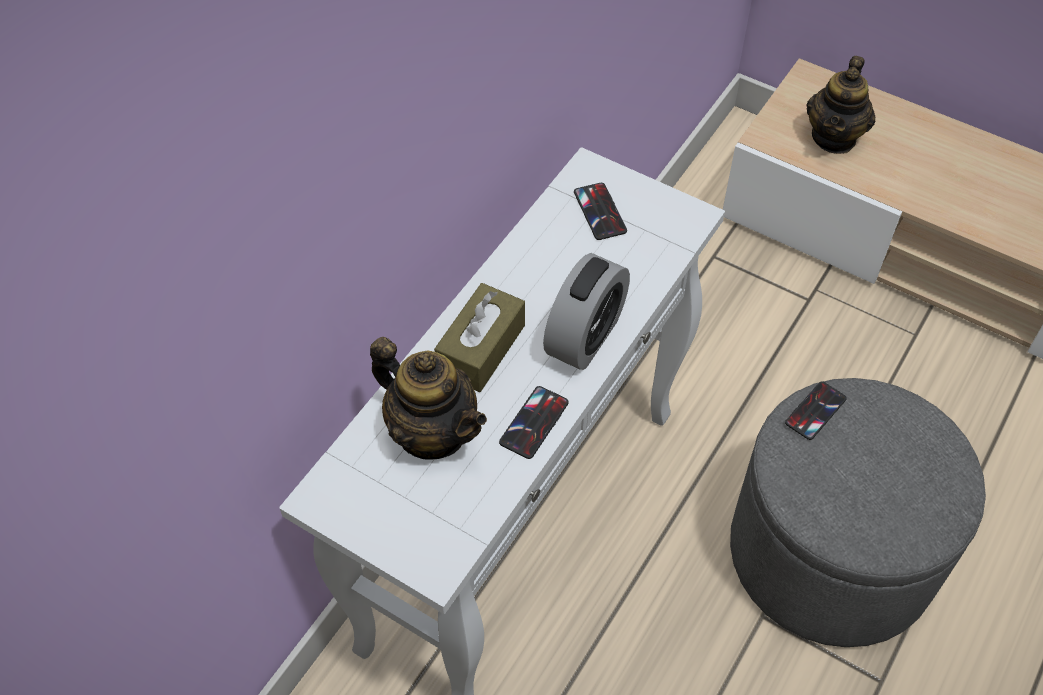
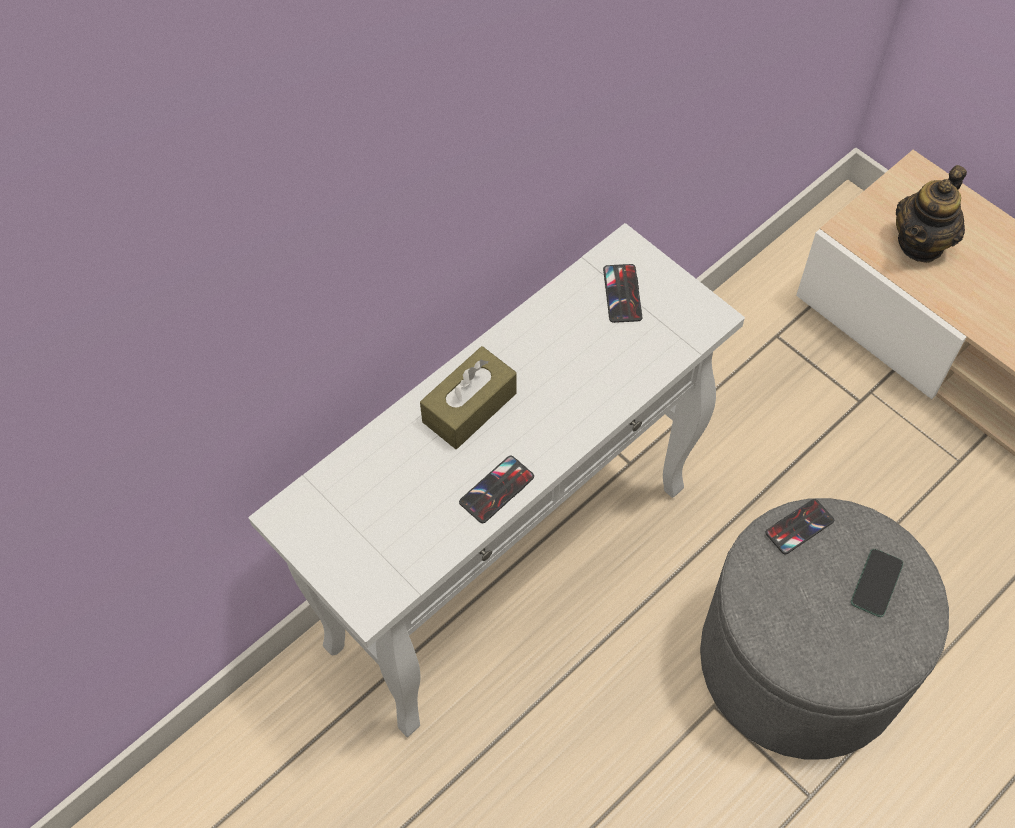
camera: 15 degrees right, 5 degrees up
teapot [370,337,487,460] -> none
alarm clock [543,253,630,370] -> none
none -> phone [851,549,903,617]

